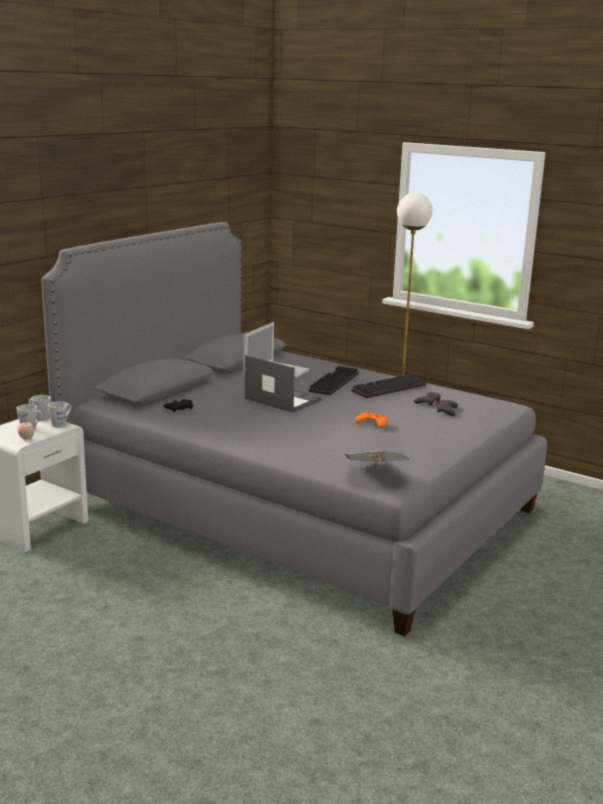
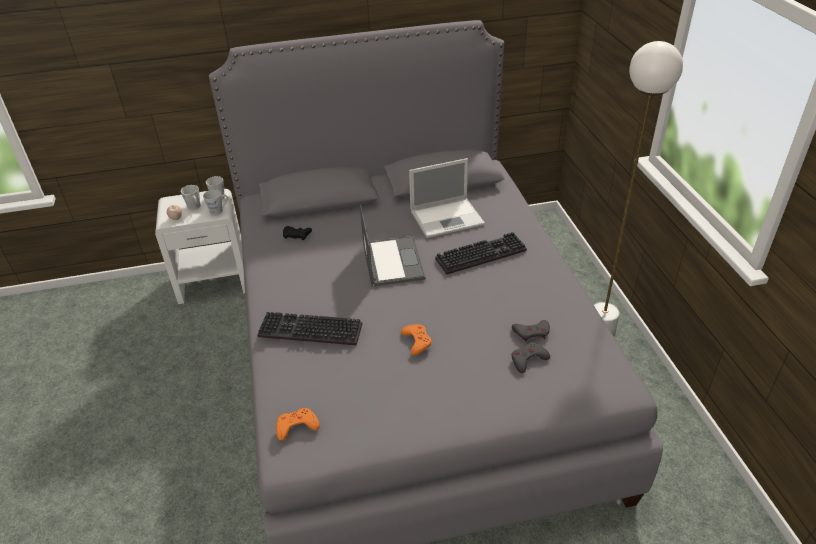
camera: 45 degrees right, 20 degrees up
newspaper [345,451,409,464] -> orange game controller [276,408,320,441]
keyboard [351,374,426,398] -> keyboard moved to [257,312,362,345]

